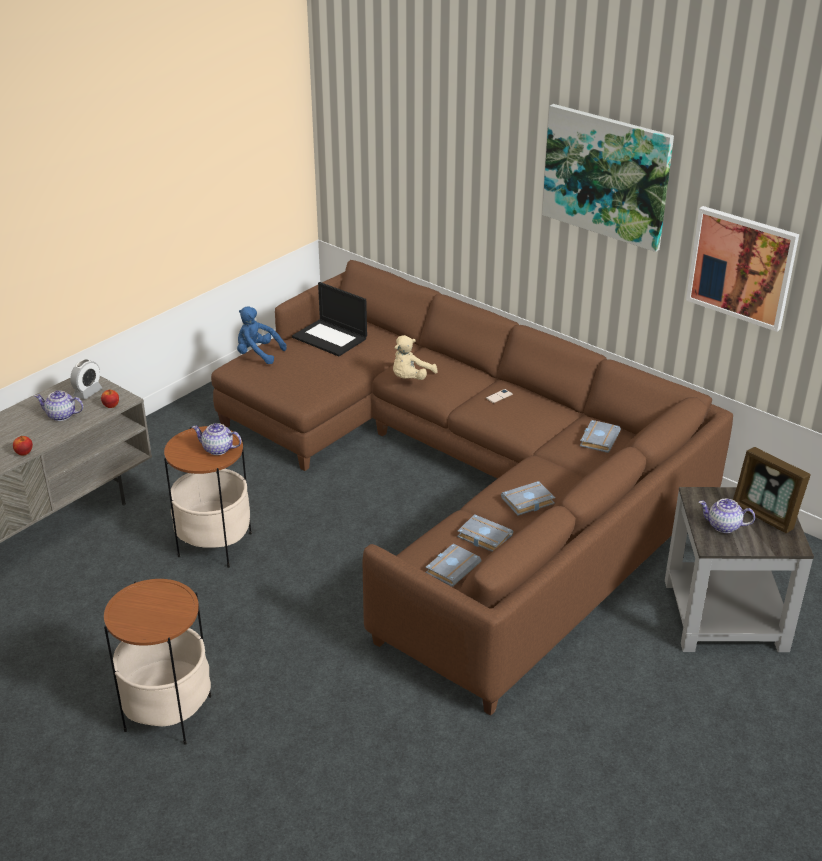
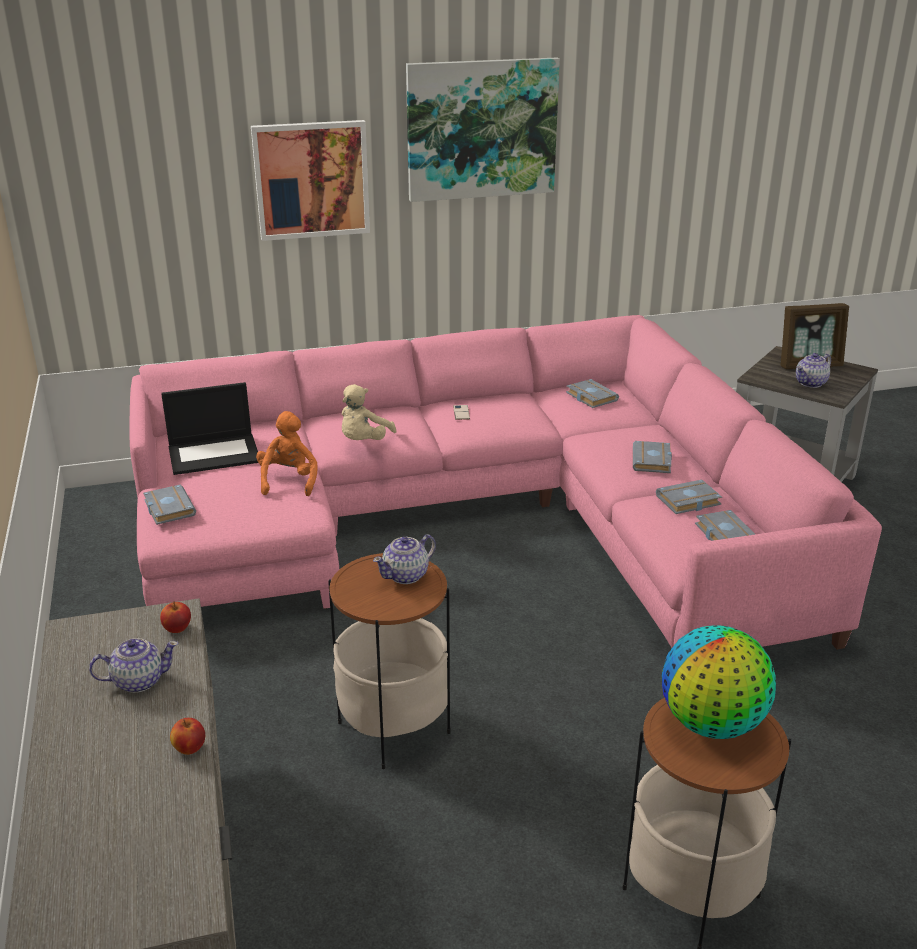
camera: 55 degrees left, 5 degrees down
teapot [35,390,83,421] -> teapot turned 150 degrees counterclockwise [89,638,179,693]
alarm clock [70,359,102,400] -> none
brown sofa [211,260,733,716] -> pink sofa [129,315,882,649]
blue plush toy [237,306,287,364] -> grey book [143,484,196,525]
beige plush toy [393,335,437,380] -> beige plush toy turned 45 degrees clockwise [342,384,396,440]
picture [686,206,799,332] -> picture moved to [251,120,370,241]
none -> orange plush toy [256,411,317,496]
none -> globe [662,625,776,739]

